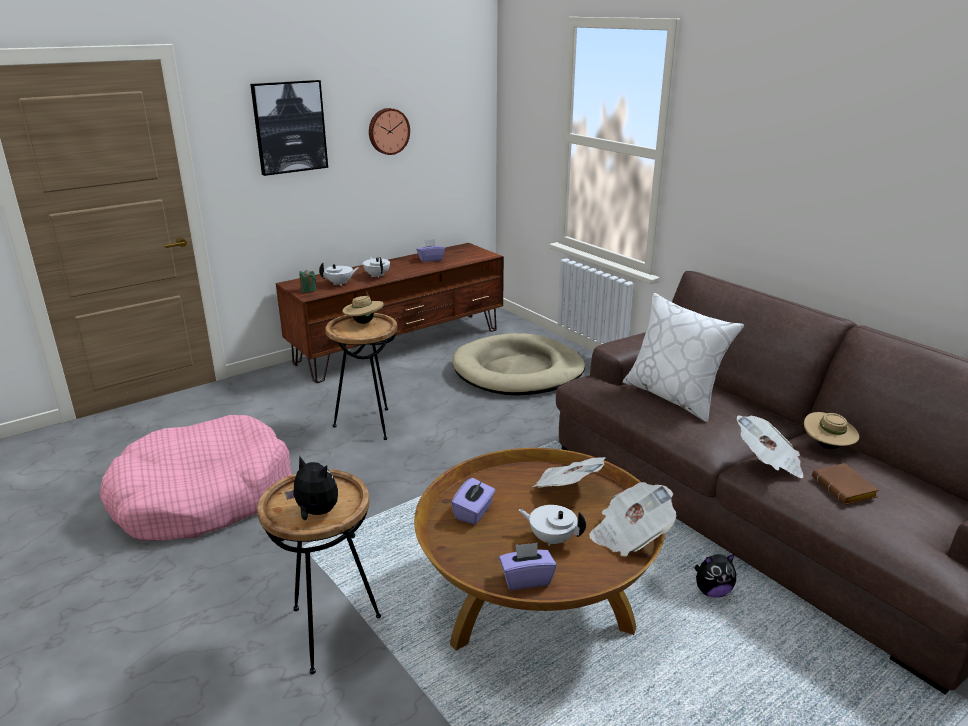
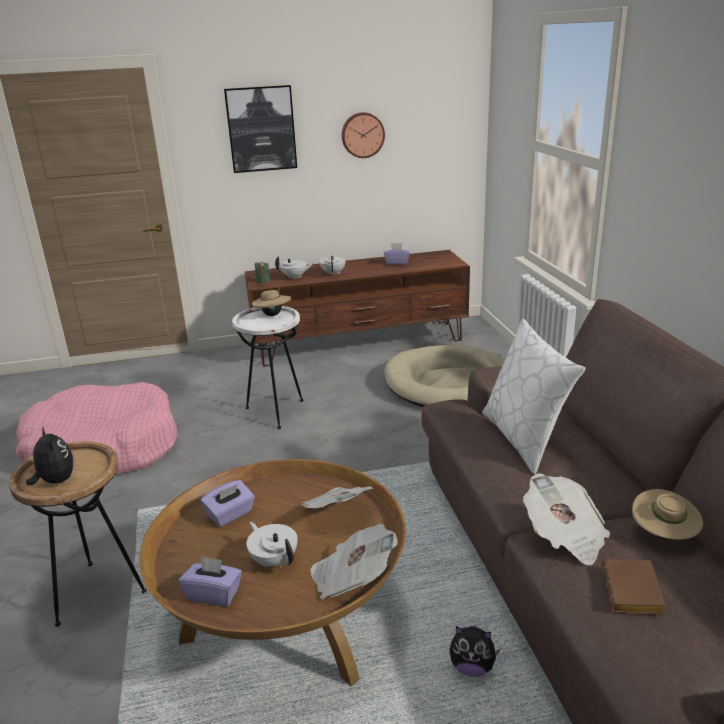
camera: 25 degrees right, 0 degrees up
brown side table [325,313,397,440] -> white side table [232,306,303,429]

